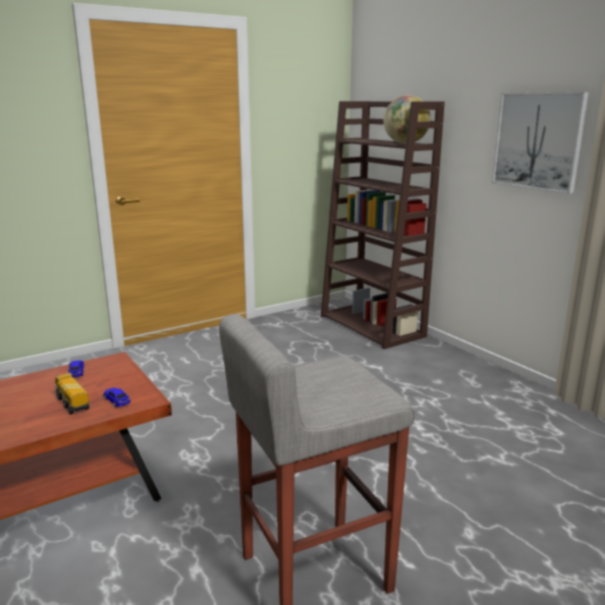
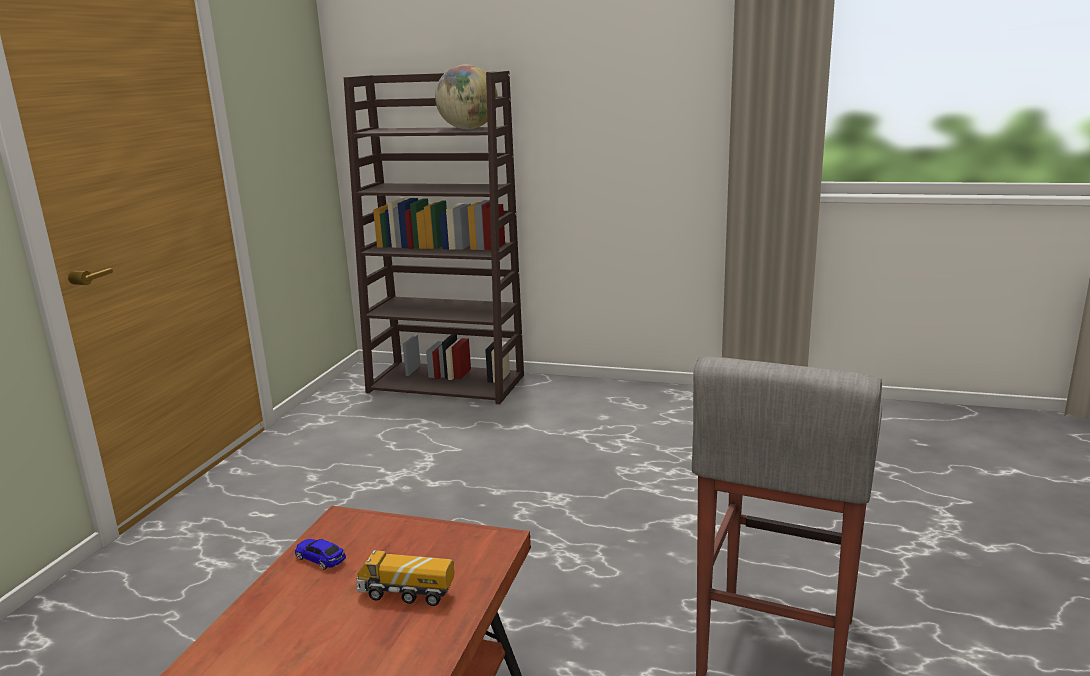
camera: 40 degrees left, 0 degrees up
toy car [104,388,130,407] -> none
picture [492,92,589,194] -> none

